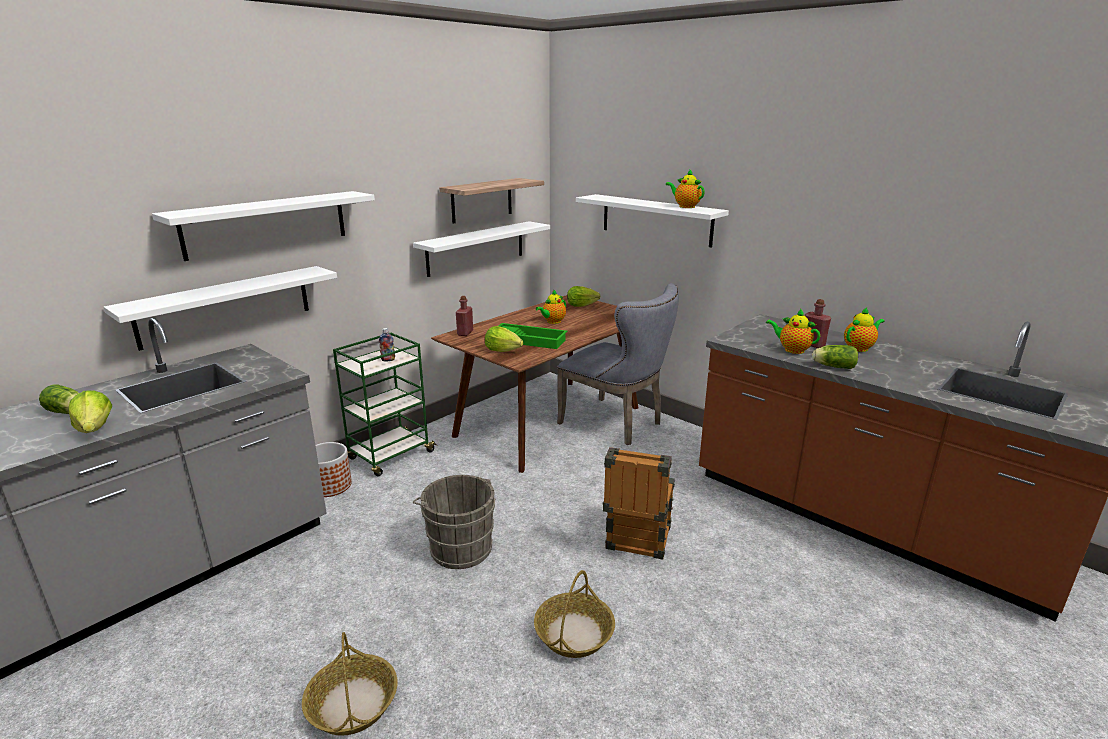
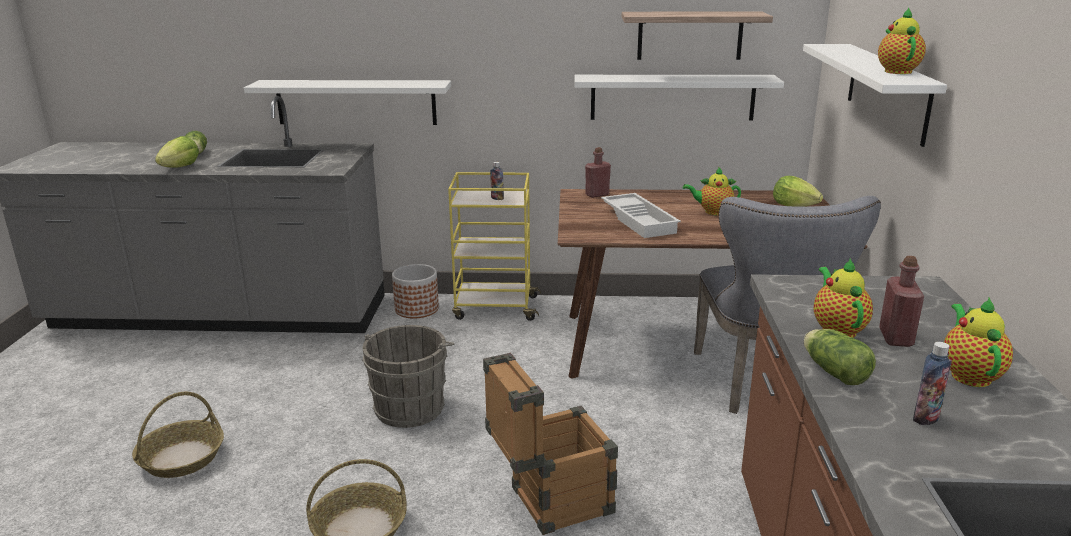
camera: 50 degrees right, 0 degrees up
white shelf [152,191,375,261] -> none
green cart [333,333,437,476] -> yellow cart [448,172,541,321]
lettuce [485,326,523,352] -> none
green tray [498,323,568,349] -> white tray [601,193,681,238]
teapot [844,307,885,352] -> teapot turned 105 degrees counterclockwise [944,297,1013,387]
none -> bottle [913,342,952,425]

